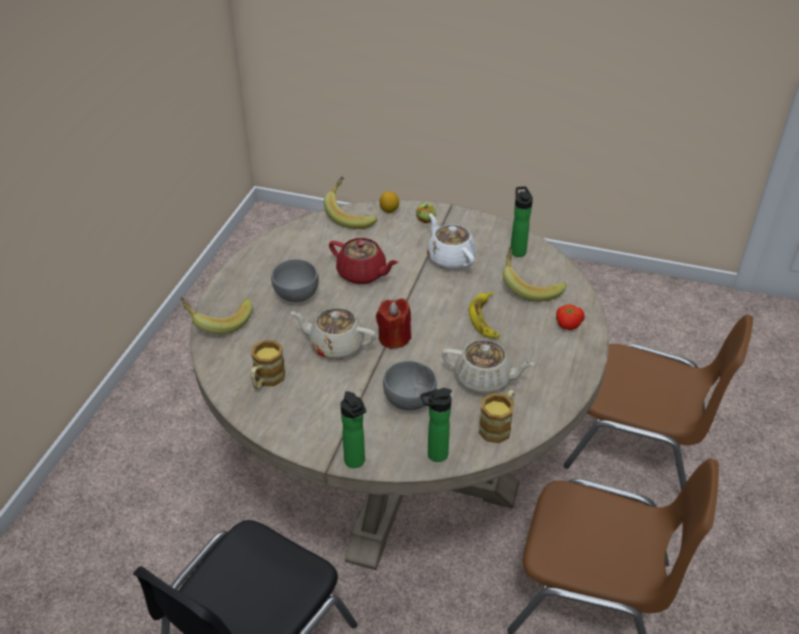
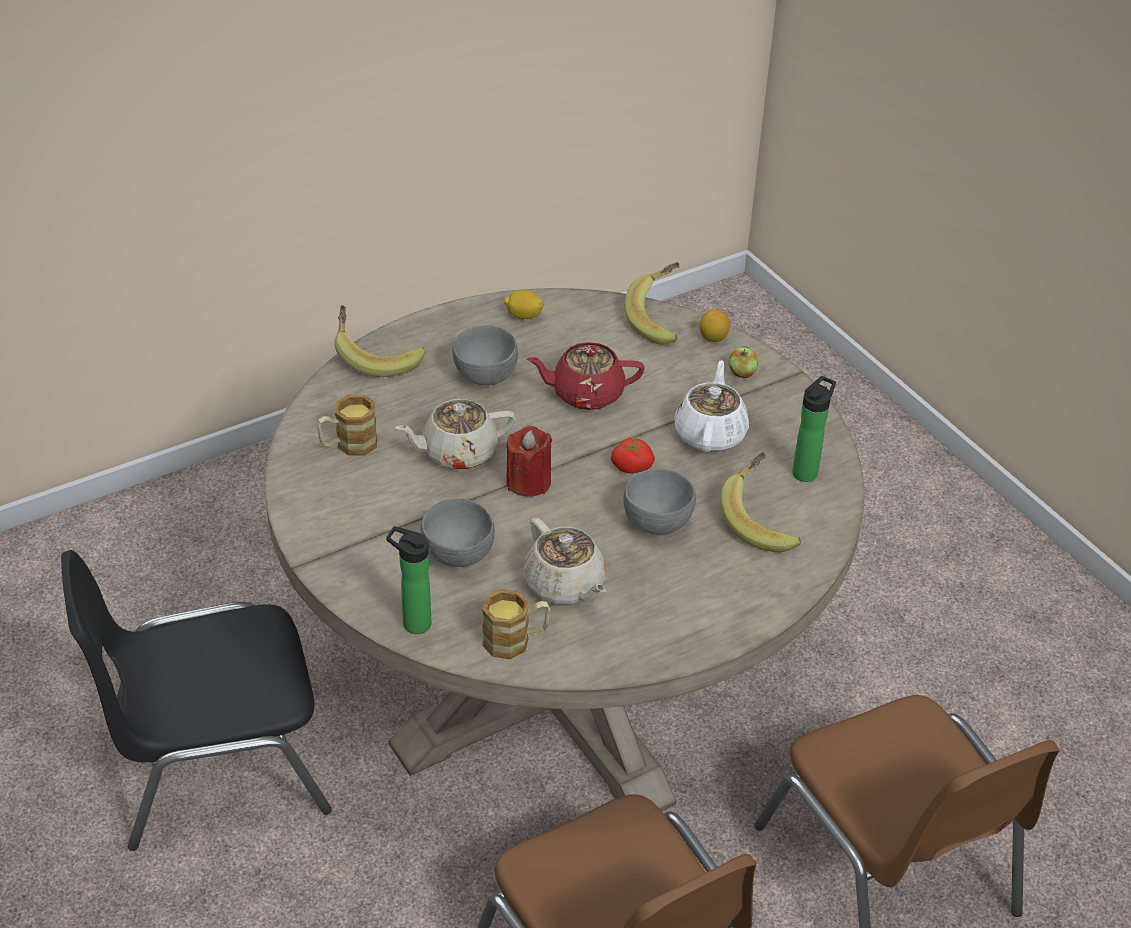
camera: 40 degrees right, 0 degrees up
beige teapot [291,308,376,360] -> beige teapot turned 75 degrees counterclockwise [395,399,516,470]
red teapot [329,238,398,284] -> red teapot turned 105 degrees clockwise [527,342,645,410]
bottle [341,391,366,468] -> none
banana [469,292,500,338] -> grey bowl [624,469,696,535]
tomato [556,305,584,330] -> tomato moved to [611,438,655,474]
none -> lemon [504,290,544,319]

